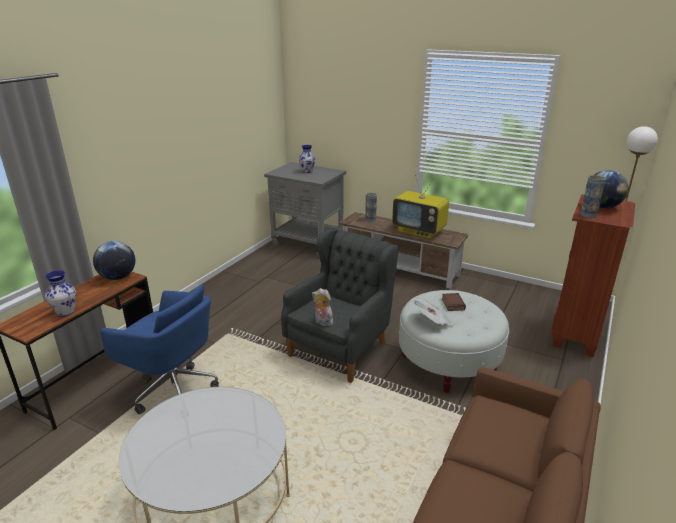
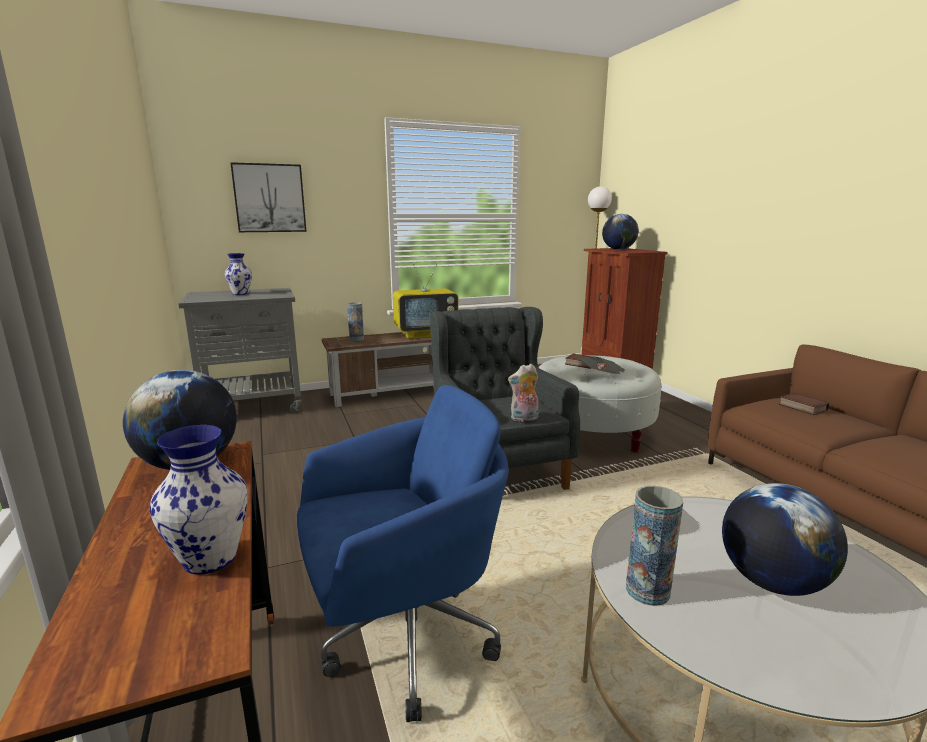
camera: 50 degrees left, 10 degrees down
vase [580,175,606,218] -> vase moved to [626,486,683,606]
none -> picture [230,162,307,232]
none -> globe [722,483,848,596]
none -> book [779,393,829,415]

